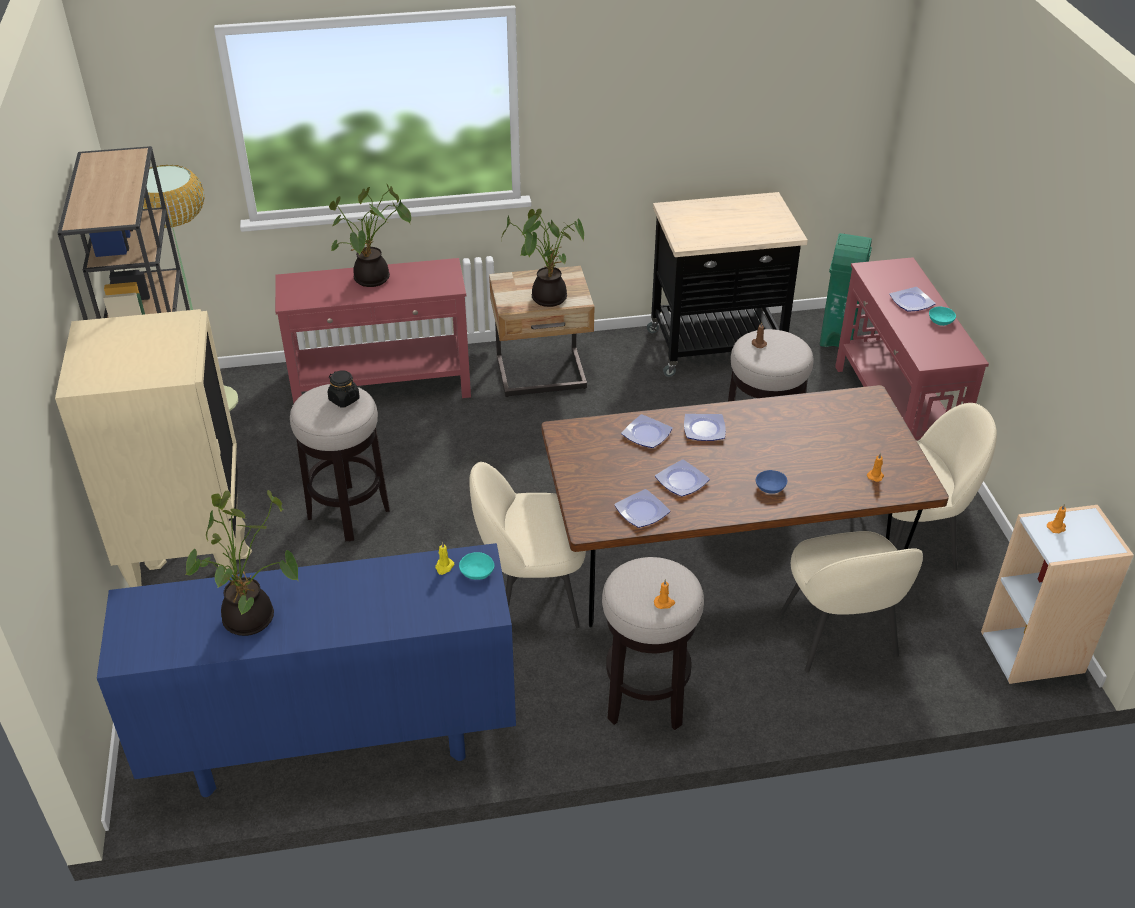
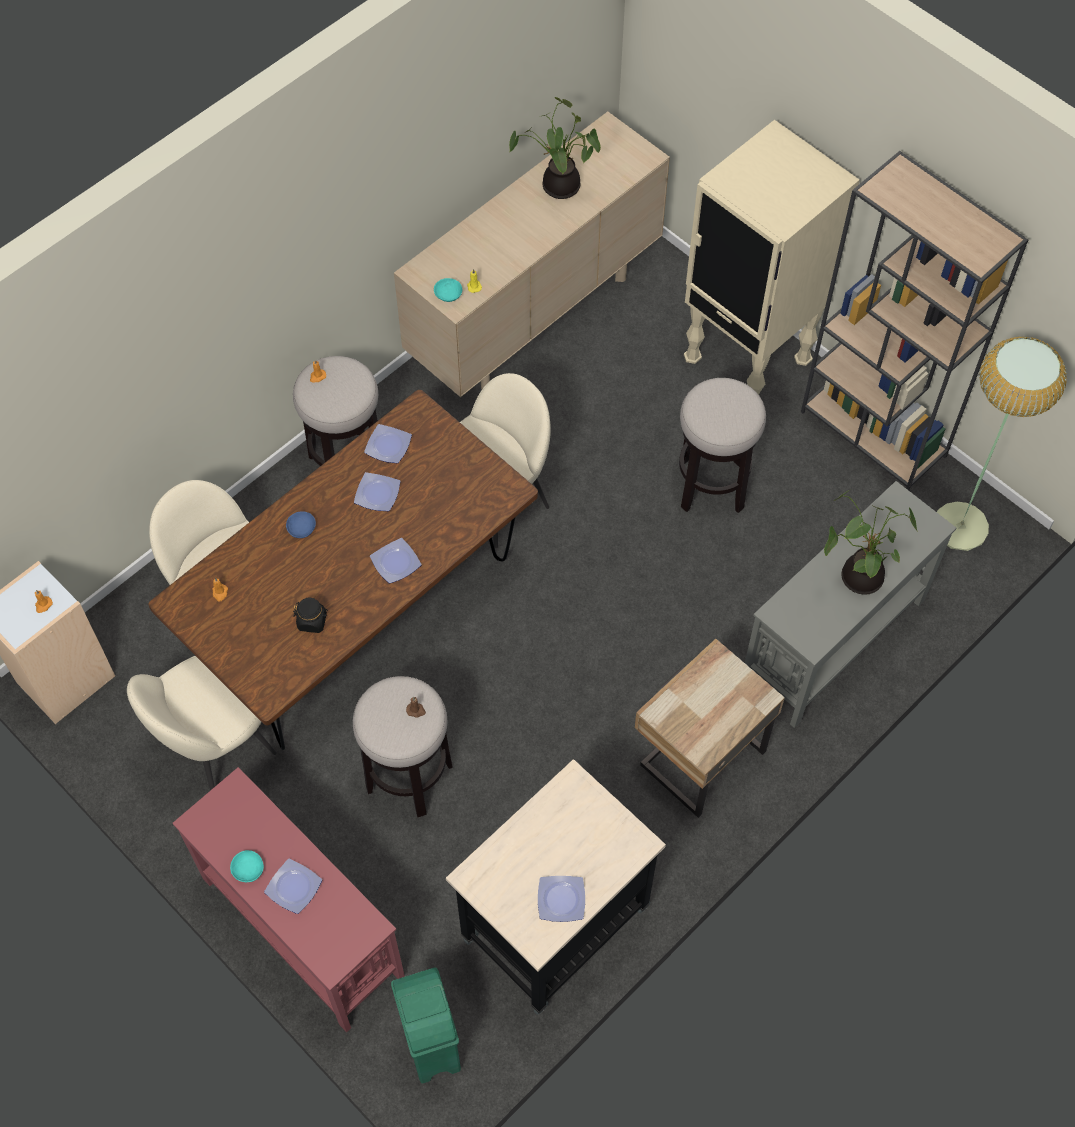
camera: 145 degrees right, 20 degrees up
blue dresser [97,543,516,797] -> beige dresser [394,112,670,397]
red console table [275,258,471,403] -> grey console table [745,481,956,728]
black jar [328,370,360,408] -> black jar moved to [293,597,328,633]
potted plant [501,209,584,307] -> none
plate [621,414,673,448] -> plate moved to [538,876,585,922]

